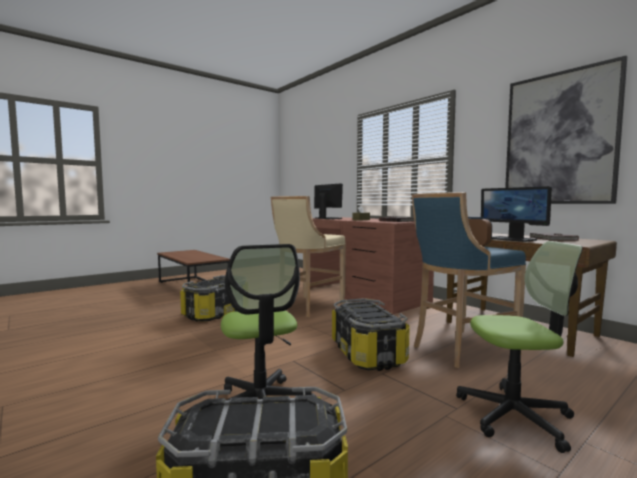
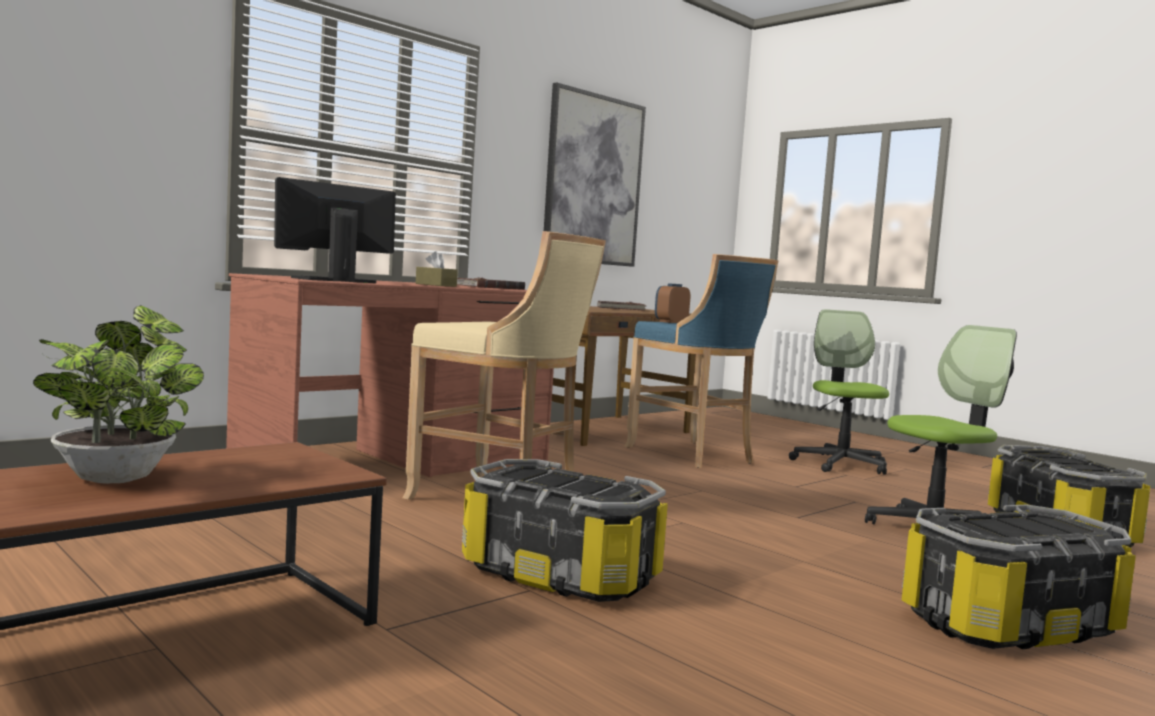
camera: 95 degrees left, 0 degrees up
storage box [332,298,410,371] -> storage box moved to [902,505,1136,649]
monitor [481,186,552,242] -> none
none -> potted plant [33,305,204,484]

